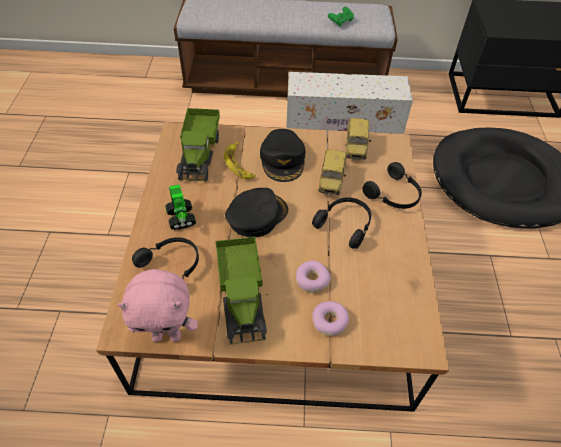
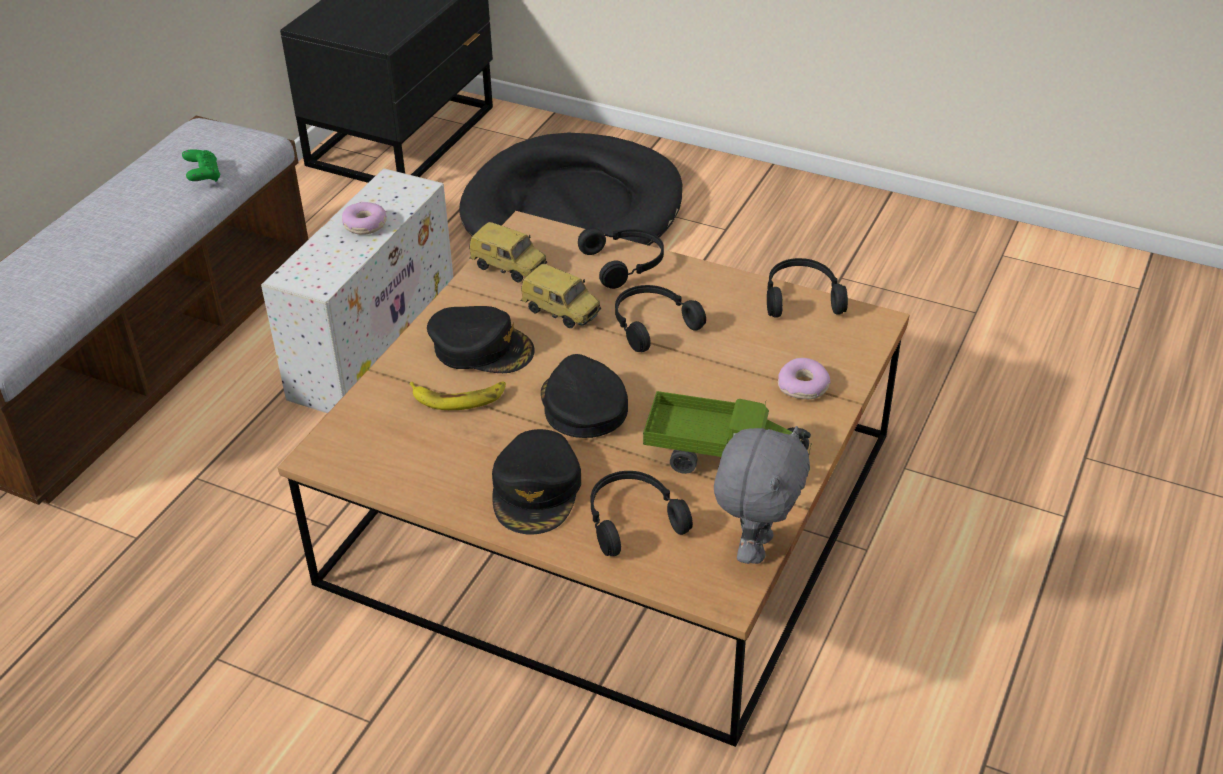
camera: 65 degrees left, 10 degrees down
pink plush toy [118,269,198,342] -> grey plush toy [714,426,810,564]
toy robot [165,184,196,230] -> black cap [492,429,581,534]
toy truck [176,108,220,182] -> none
donut [296,260,331,293] -> donut moved to [342,202,387,235]
none -> black headphones [767,258,848,318]

